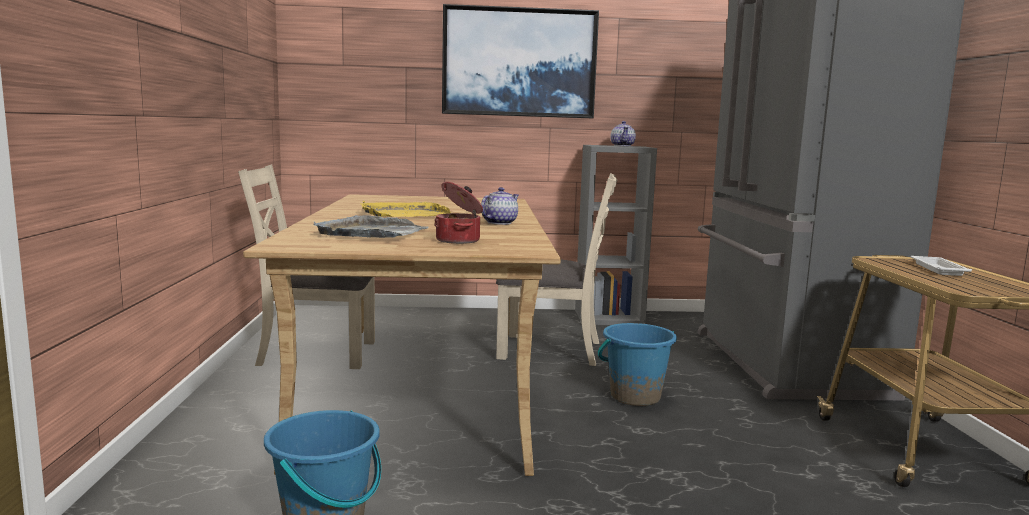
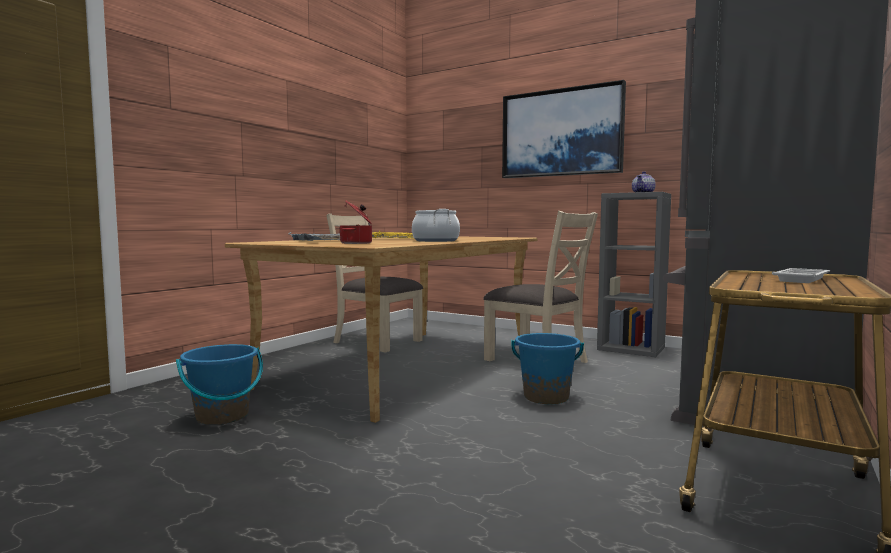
camera: 35 degrees right, 5 degrees down
teapot [481,187,519,225] -> cooking pot [412,209,460,242]

